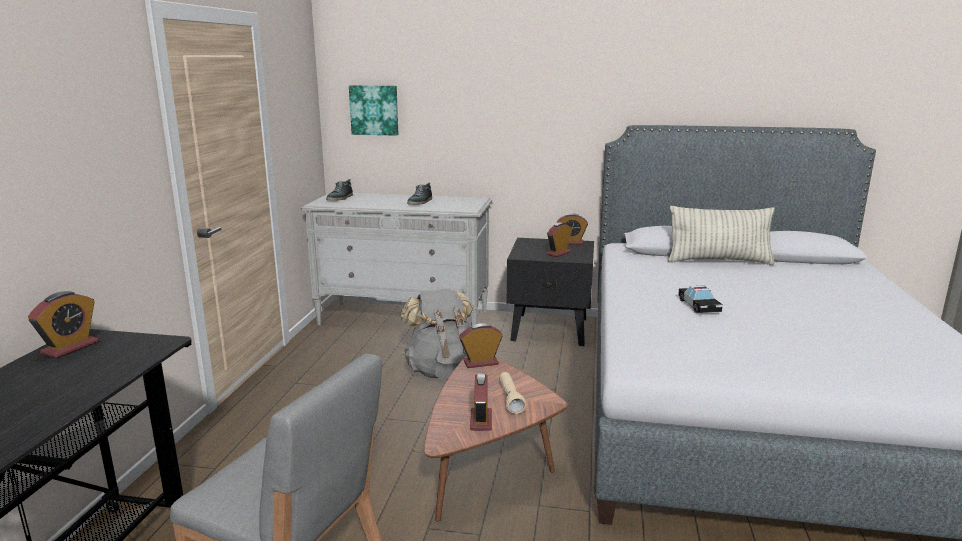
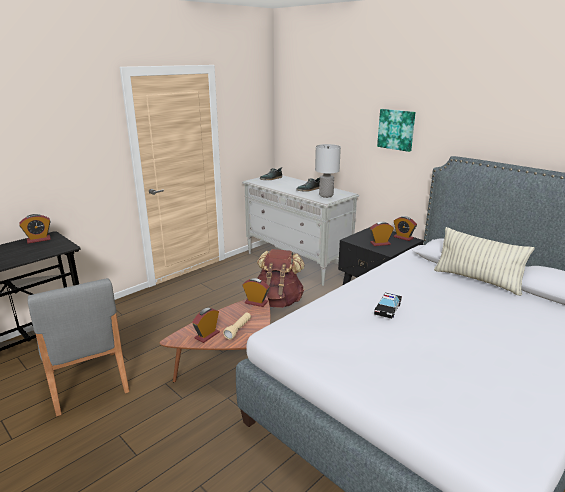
camera: 35 degrees right, 5 degrees up
picture [349,85,399,136] -> picture moved to [377,109,416,152]
grey backpack [400,289,474,379] -> brown backpack [257,249,304,308]
none -> grey table lamp [315,144,341,198]

